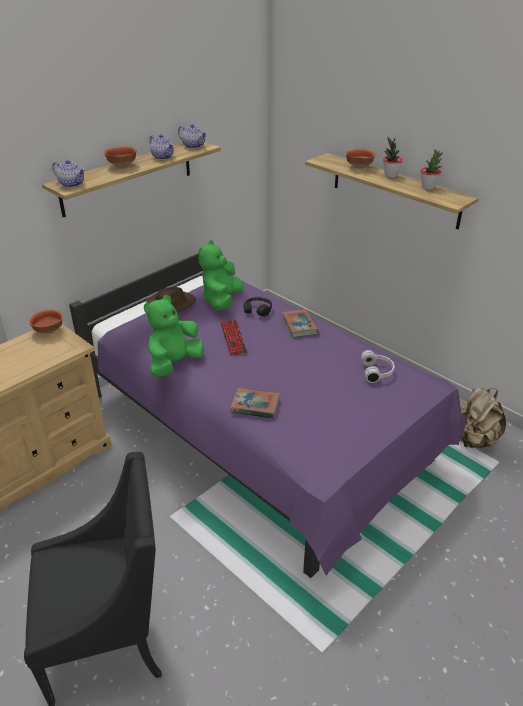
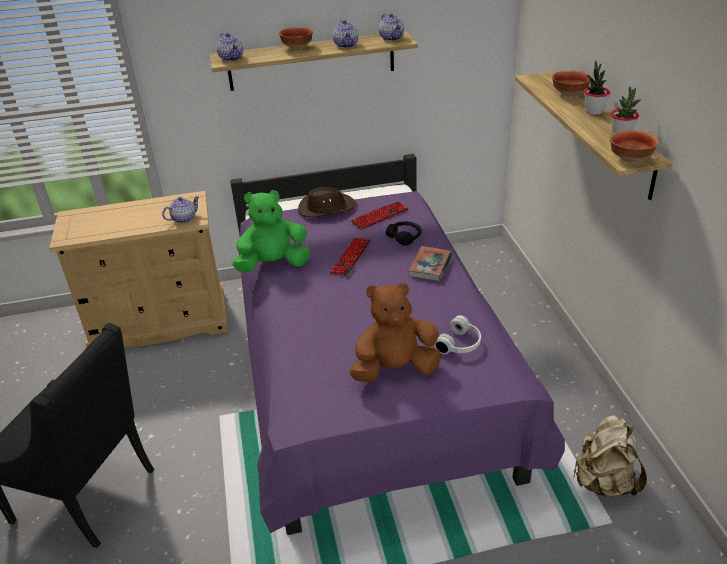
camera: 35 degrees right, 0 degrees up
bowl [28,309,63,334] -> bowl moved to [609,130,659,163]
green plush toy [198,240,244,310] -> keyboard [350,201,408,230]
book [230,388,280,419] -> none
none -> teapot [162,196,200,223]
none -> brown plush toy [349,282,441,383]

